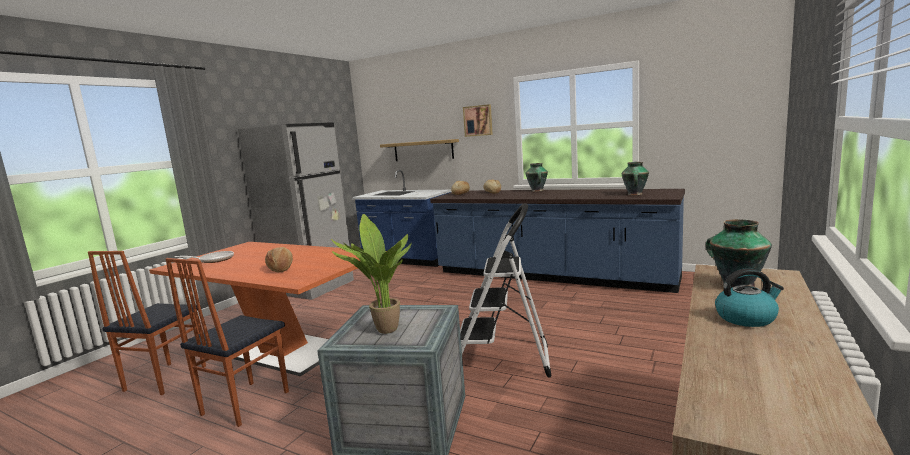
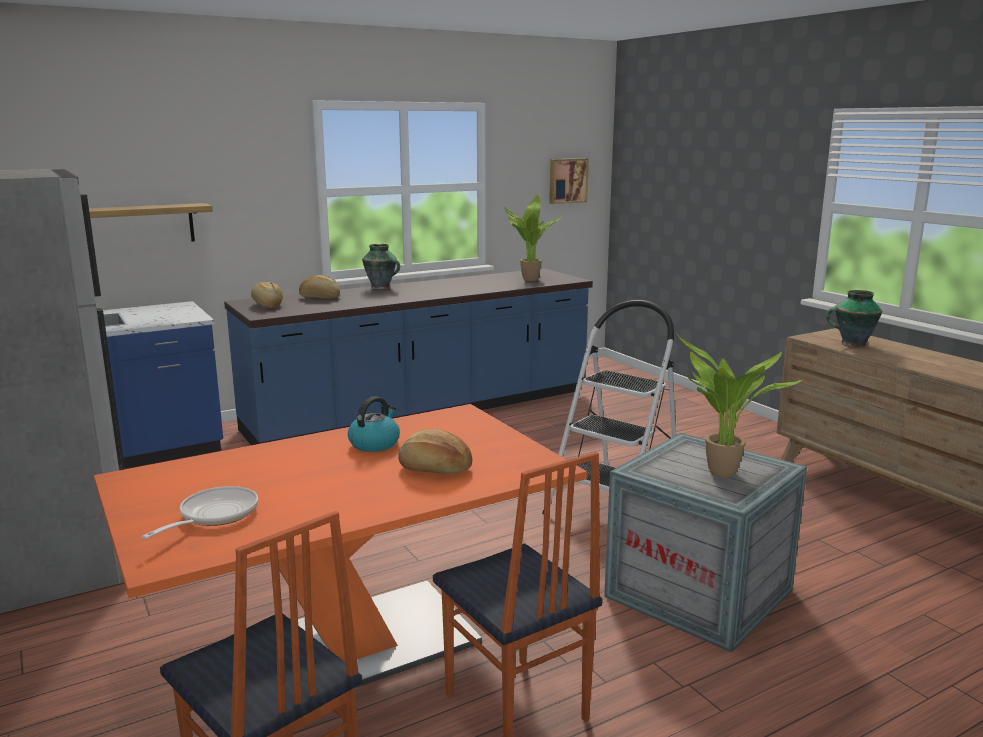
camera: 60 degrees left, 5 degrees up
picture [463,104,493,137] -> picture moved to [549,158,589,204]
vase [621,162,649,195] -> potted plant [504,195,563,281]
kettle [715,269,784,327] -> kettle moved to [348,396,400,452]

